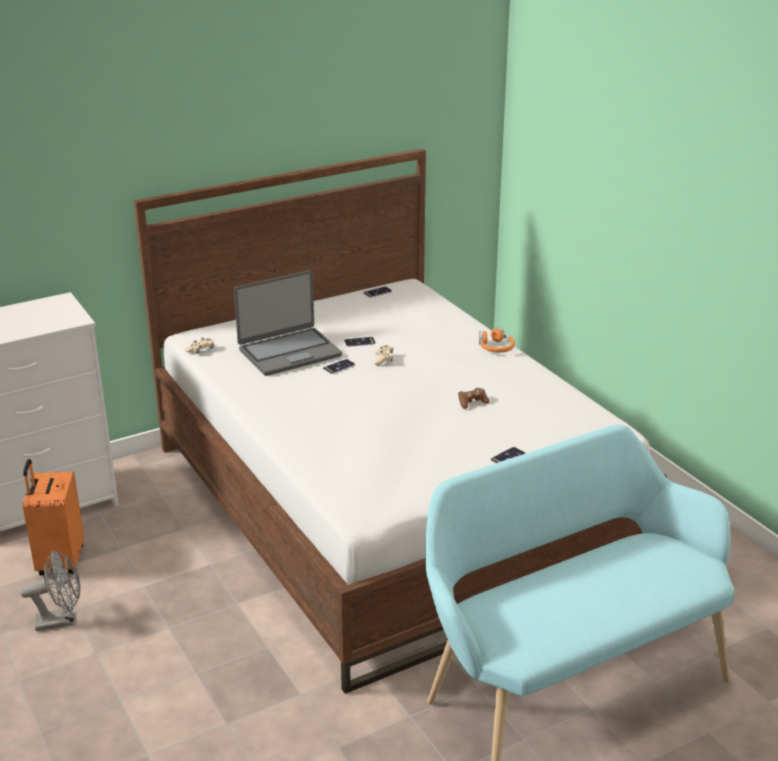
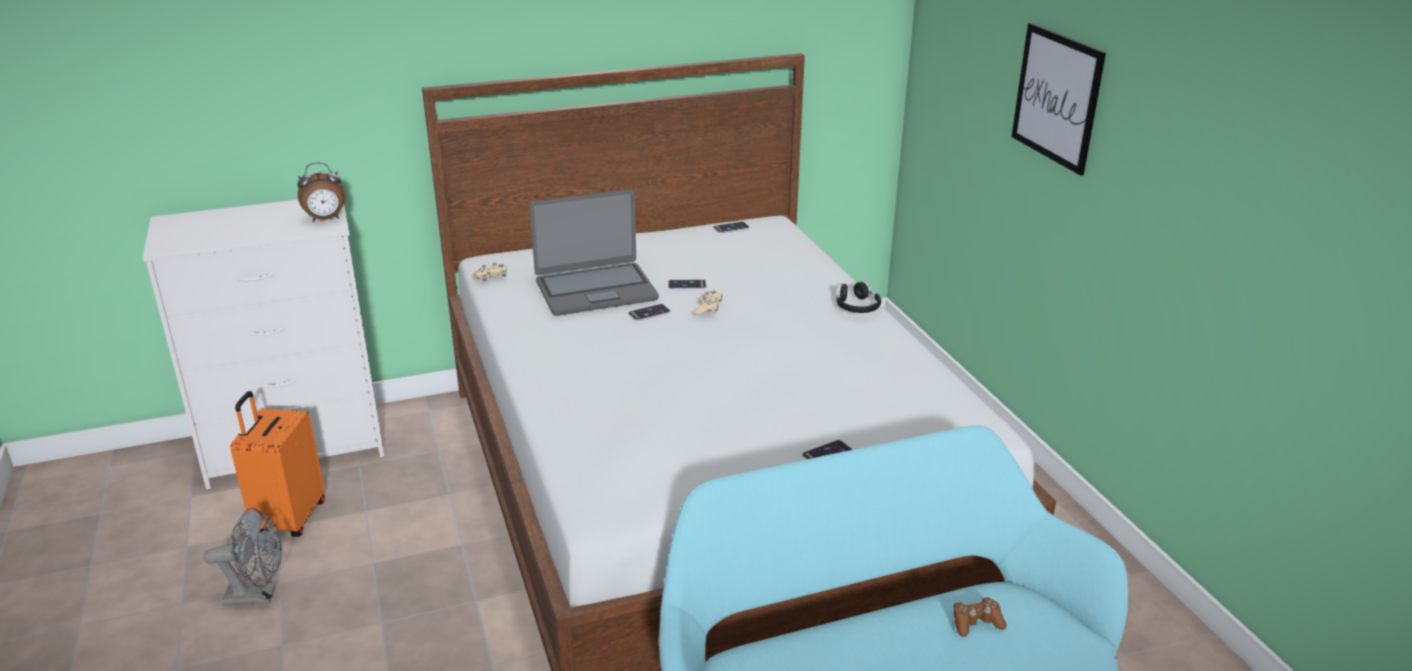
camera: 10 degrees right, 0 degrees up
brown game controller [458,388,490,409] -> brown game controller moved to [954,597,1007,637]
orange headphones [479,327,515,353] -> black headphones [836,281,881,313]
none -> alarm clock [297,162,345,222]
none -> picture [1012,23,1106,176]

